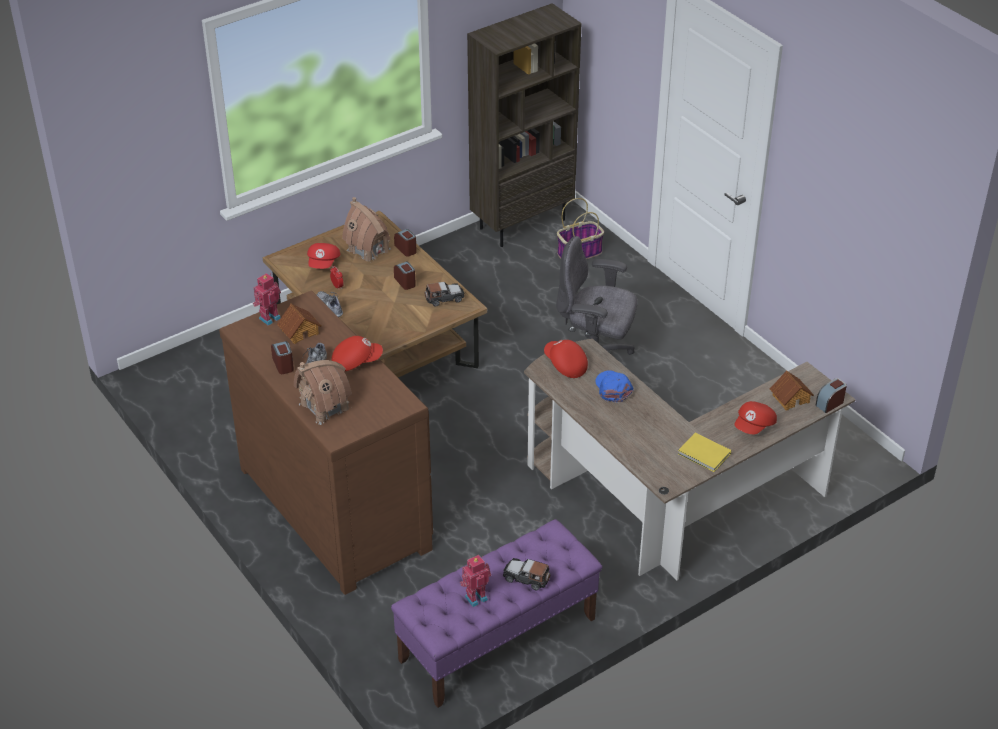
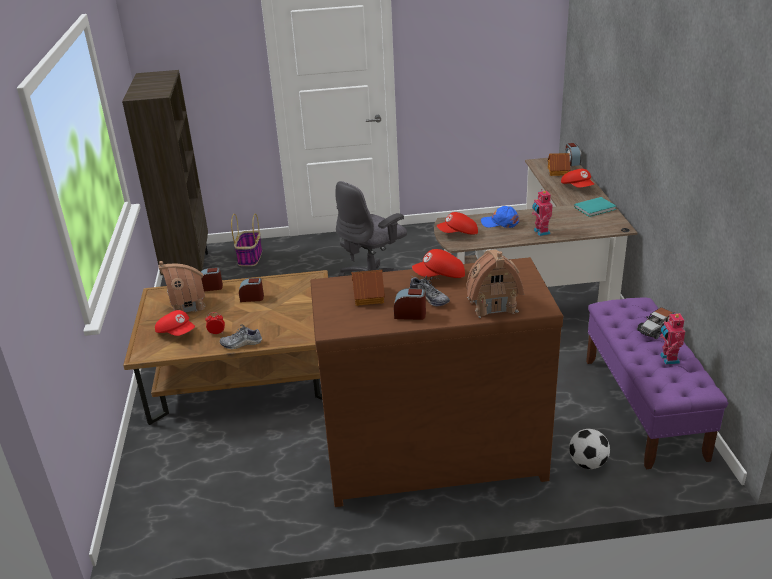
camera: 60 degrees left, 10 degrees down
toy robot [253,273,281,326] -> toy robot moved to [532,191,552,236]
red cap [331,336,383,372] -> red cap turned 120 degrees counterclockwise [412,249,465,278]
toy car [424,282,464,307] -> none
yellow book [678,433,731,472] -> turquoise book [574,197,616,217]
none -> football [569,429,610,469]

